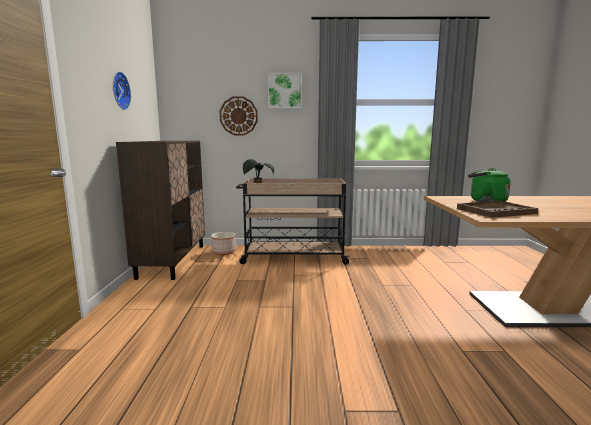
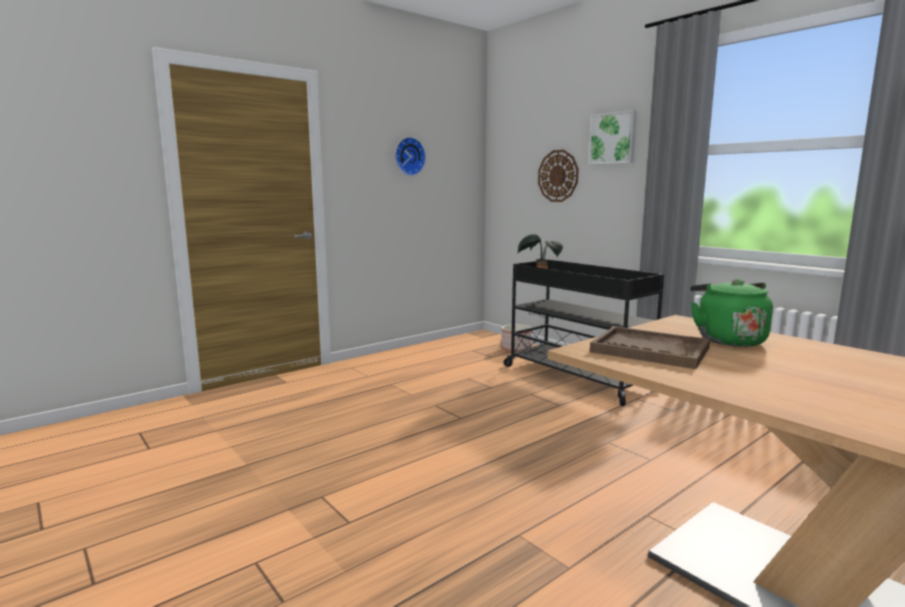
camera: 50 degrees right, 0 degrees up
brown cabinet [116,141,205,280] -> none
beige cart [236,178,350,265] -> black cart [504,260,664,406]

